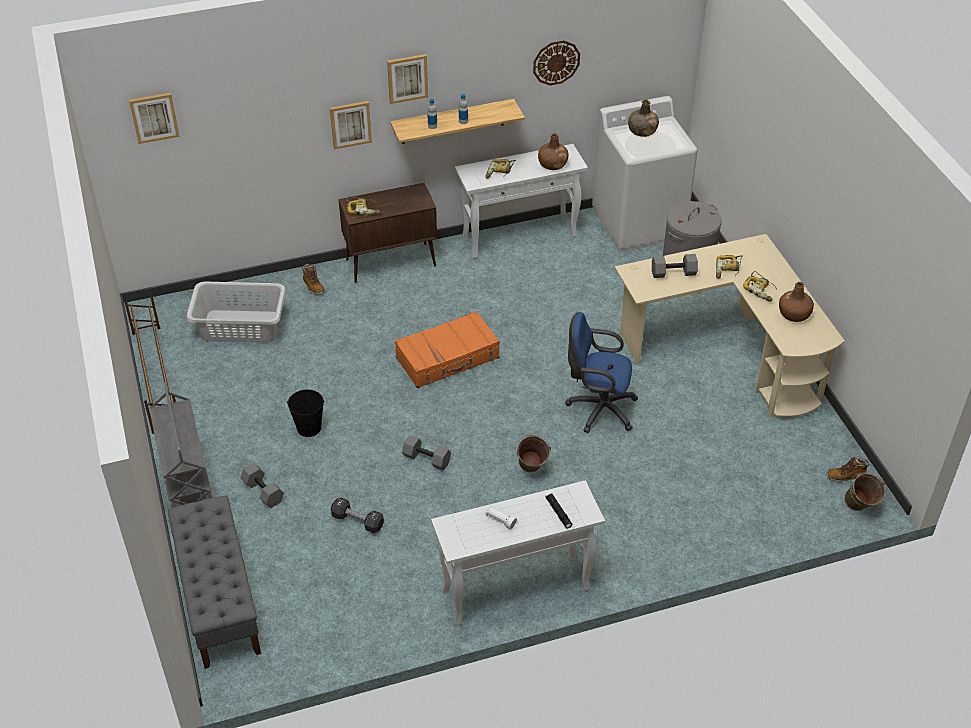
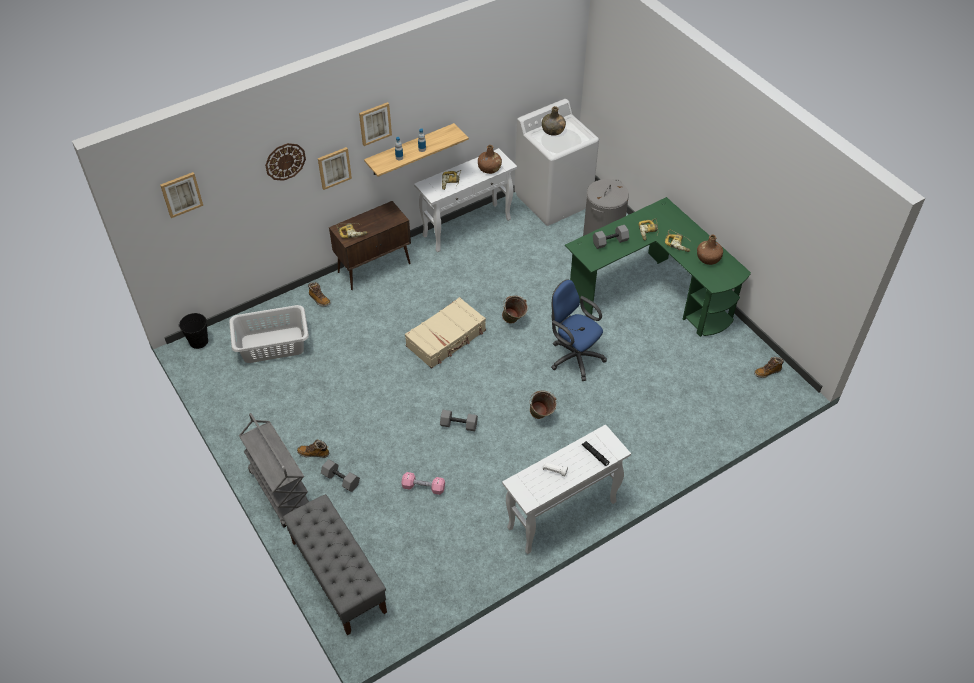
camera: 15 degrees left, 5 degrees up
brown shoe rack [125,296,176,434] -> none
black bucket [287,389,324,437] -> black bucket moved to [179,313,208,349]
black dumbbell [331,498,384,533] -> pink dumbbell [402,472,445,495]
orange suitcase [395,311,500,388] -> beige suitcase [405,297,486,369]
wall clock [533,40,580,85] -> wall clock moved to [265,143,306,181]
blue office chair [565,312,638,433] -> blue office chair turned 45 degrees clockwise [551,279,607,381]
beige desk [615,234,845,417] -> green desk [565,197,751,337]
green bucket [844,472,885,511] -> green bucket moved to [502,296,528,323]
none -> boot [297,440,329,458]

